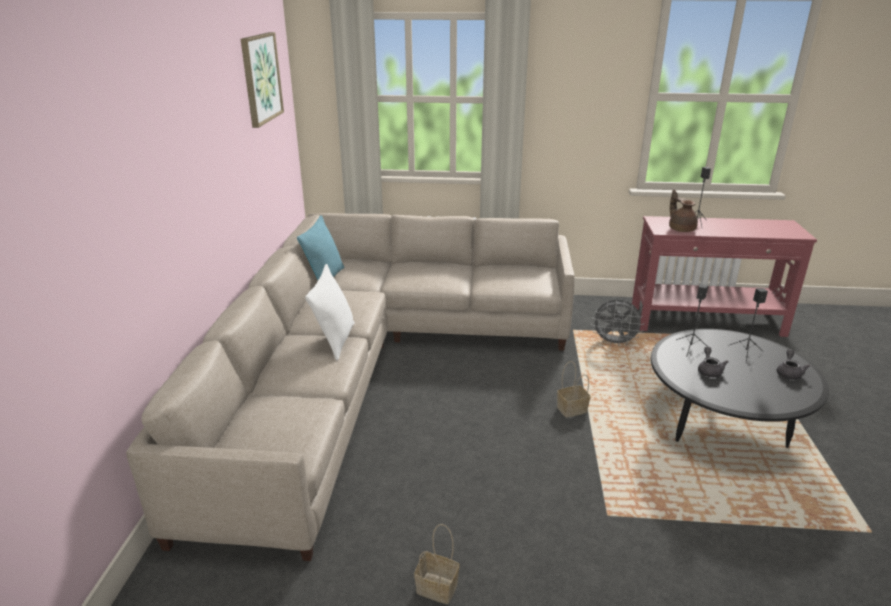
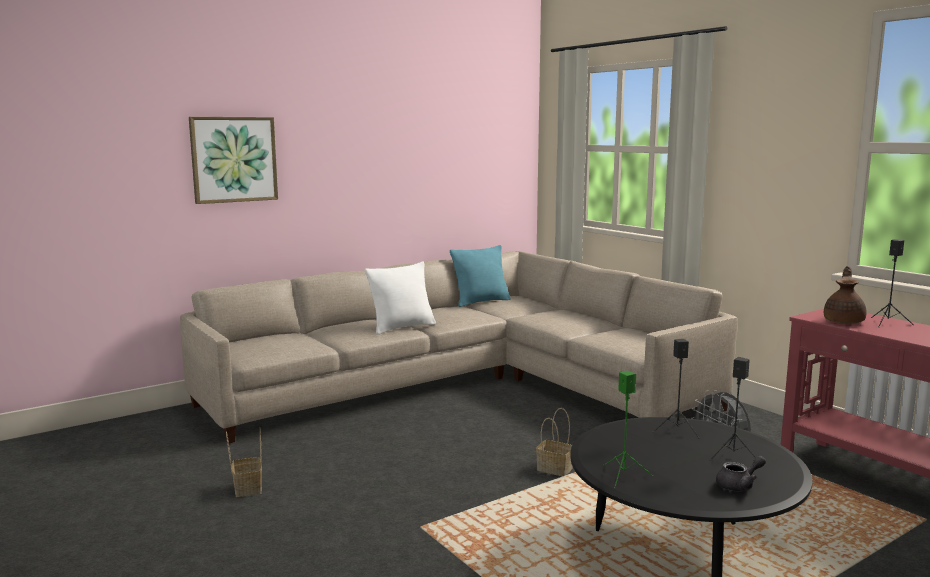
camera: 50 degrees right, 15 degrees down
picture [241,32,284,128] -> picture moved to [189,117,278,204]
grey teapot [698,347,729,378] -> none
none -> green speaker [603,371,653,489]

